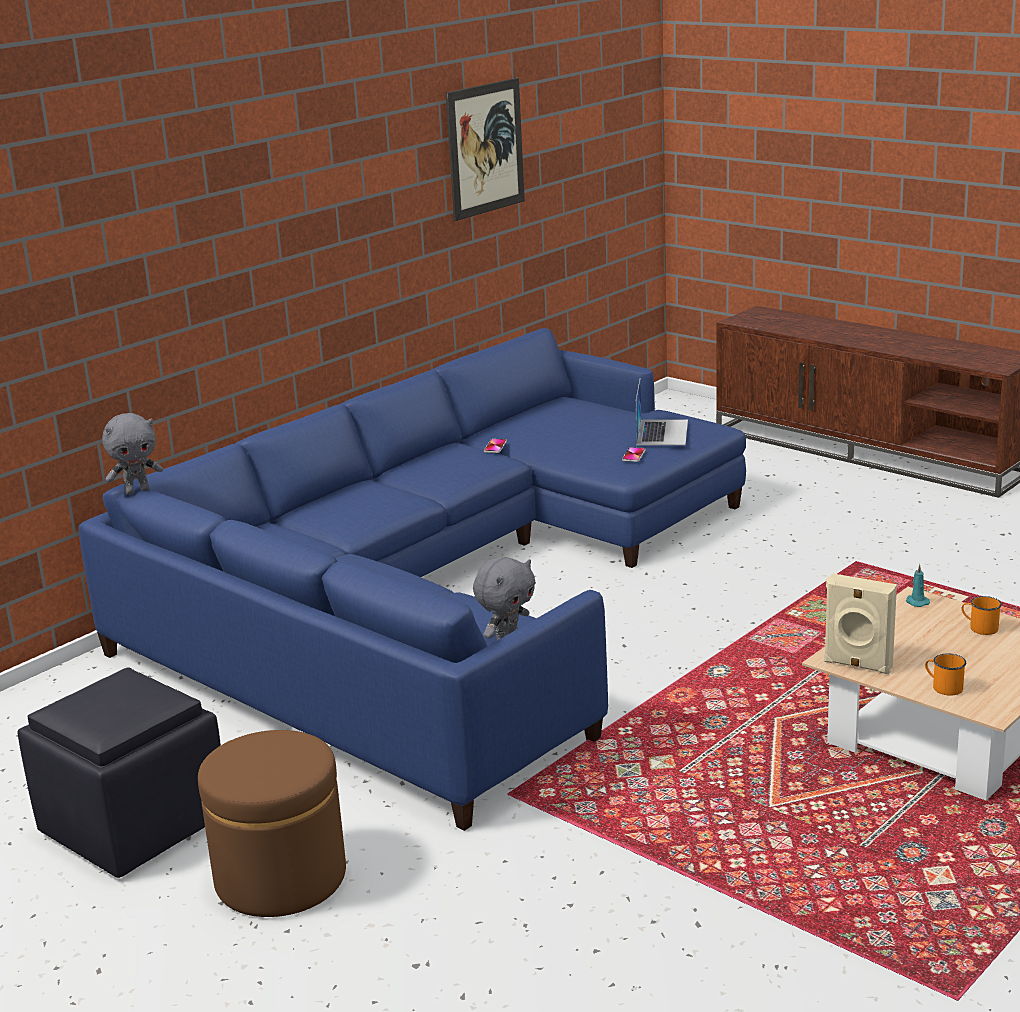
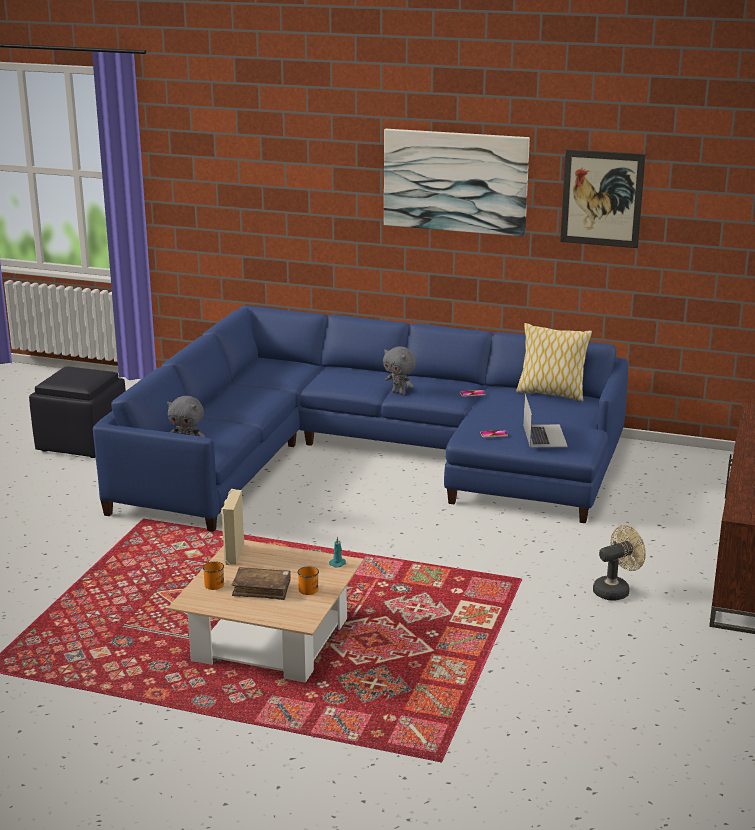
camera: 65 degrees right, 0 degrees up
grey plush toy [102,413,163,495] -> grey plush toy moved to [383,346,416,395]
brown ottoman [198,730,346,917] -> none
laptop [635,379,688,445] -> laptop turned 75 degrees counterclockwise [523,394,568,447]
none -> brown book [232,567,291,600]
none -> picture [384,129,530,237]
none -> pillow [516,323,592,402]
none -> beige fan [593,525,646,600]

